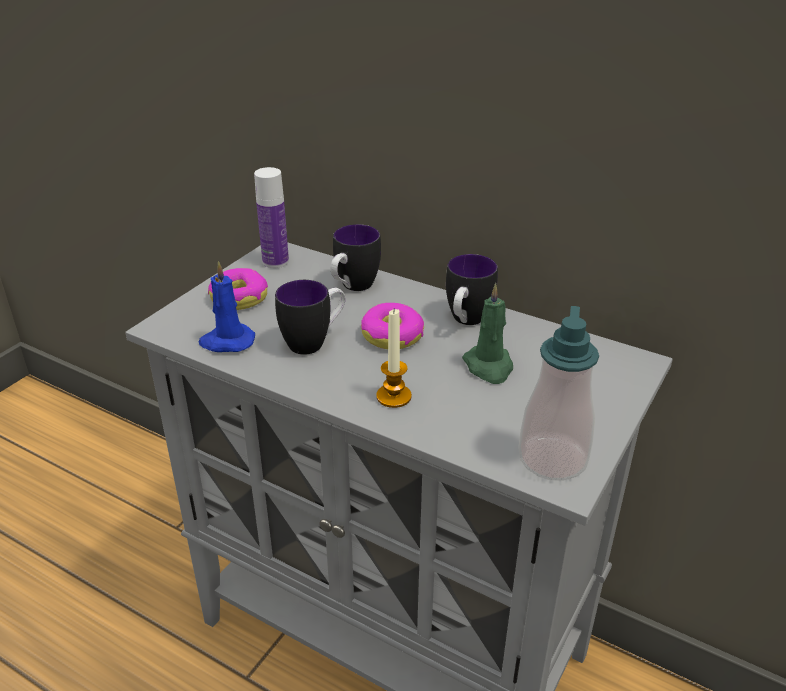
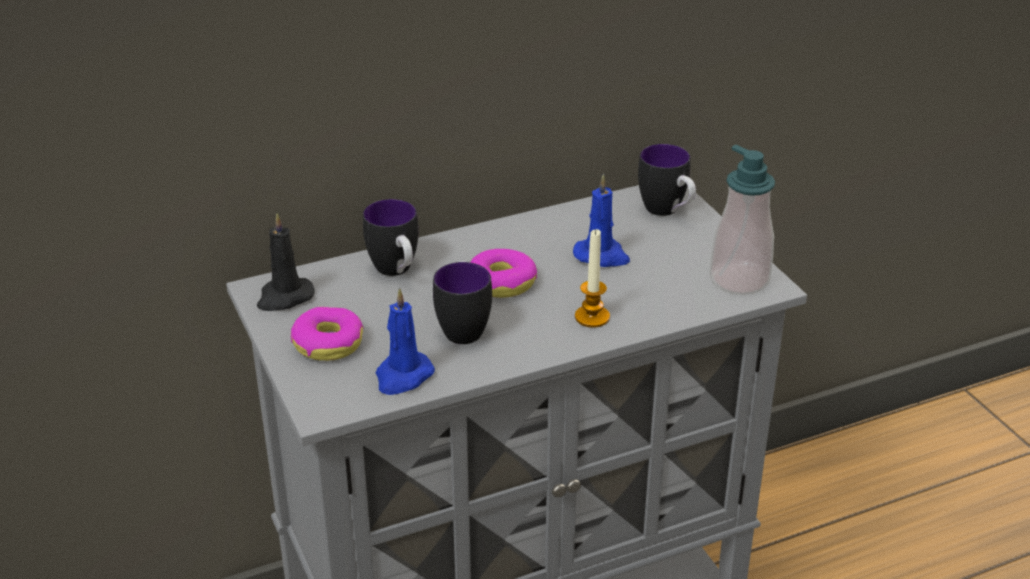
camera: 55 degrees left, 0 degrees up
bottle [254,167,289,268] -> black candle [257,213,314,311]
mug [446,254,498,325] -> mug moved to [638,144,696,216]
green candle [462,283,513,384] -> blue candle [573,174,630,267]

